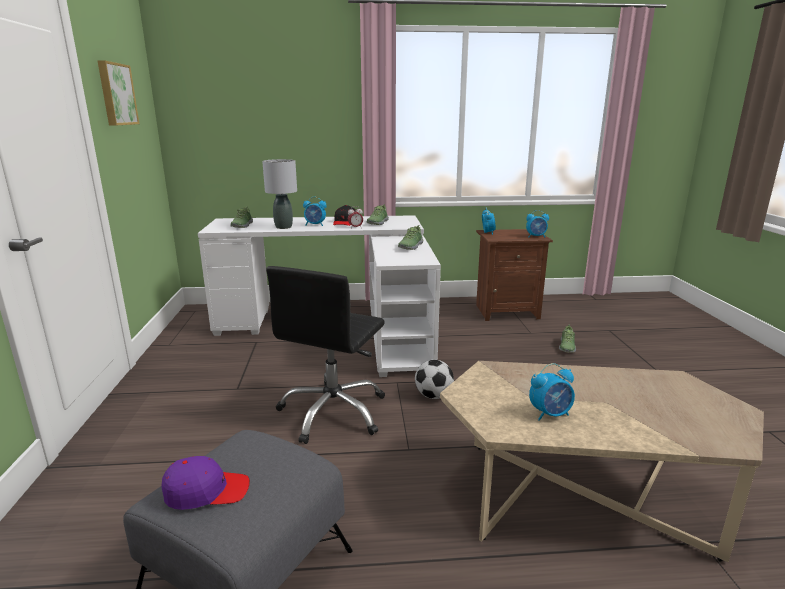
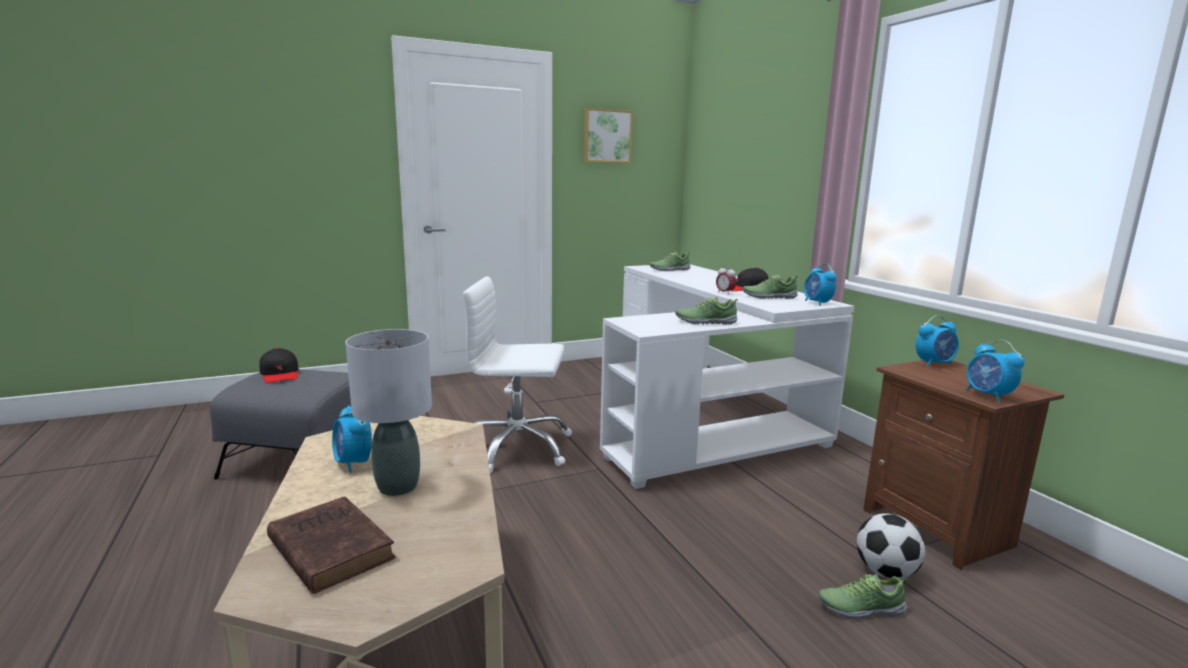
camera: 70 degrees right, 5 degrees down
purple cap [162,456,250,510] -> black cap [259,348,299,383]
grey table lamp [262,159,297,229] -> grey table lamp moved to [346,329,432,496]
black office chair [266,266,385,444] -> white office chair [463,277,572,473]
alarm clock [303,197,327,226] -> alarm clock moved to [804,263,837,306]
football [415,359,454,399] -> football moved to [857,513,926,579]
none -> brown book [267,497,396,594]

